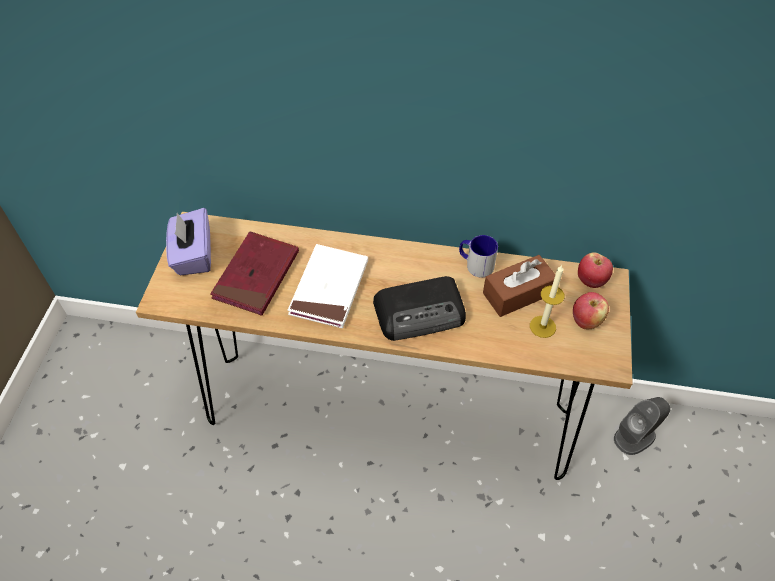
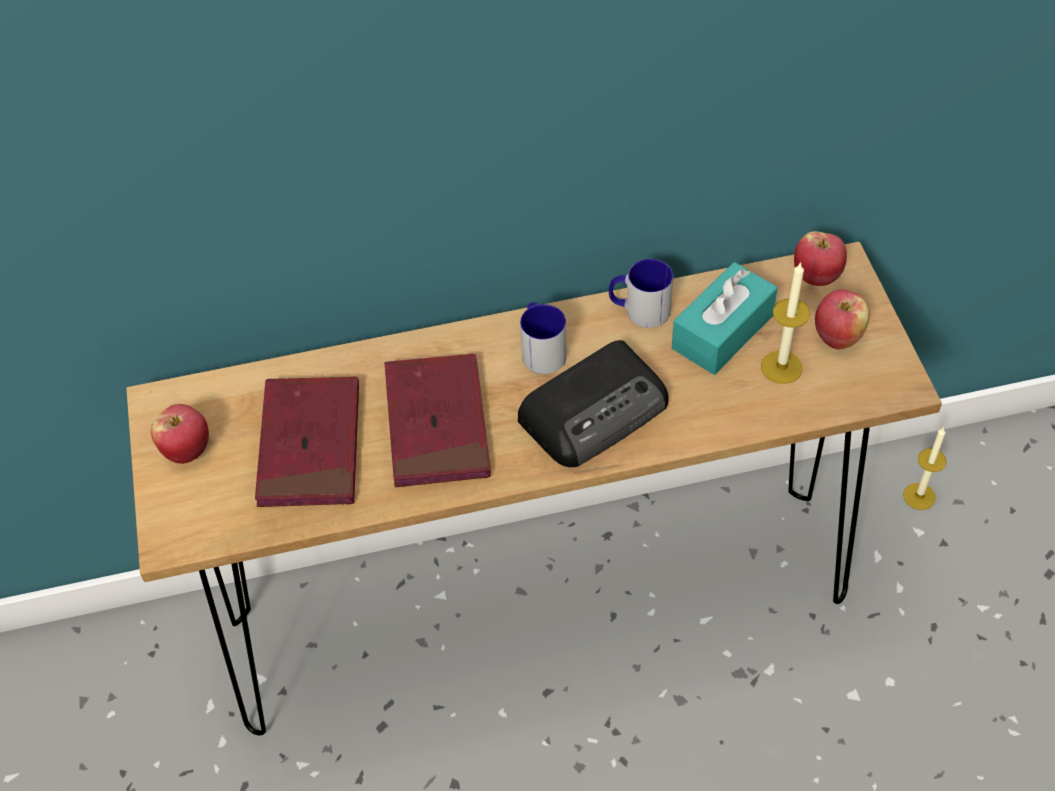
camera: 20 degrees left, 0 degrees up
purple tissue box [166,208,211,275] -> apple [151,404,209,464]
white book [288,244,368,328] -> red book [385,353,491,487]
brown tissue box [483,255,555,317] -> turquoise tissue box [672,262,778,375]
grey speaker [614,397,670,455] -> candle [903,427,947,510]
none -> mug [520,302,567,374]

